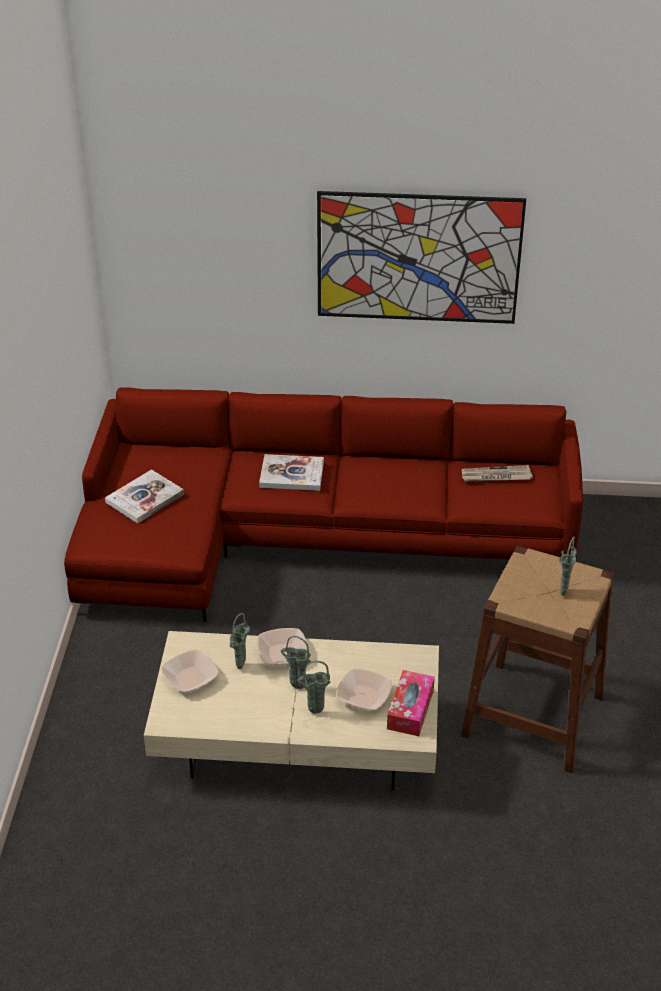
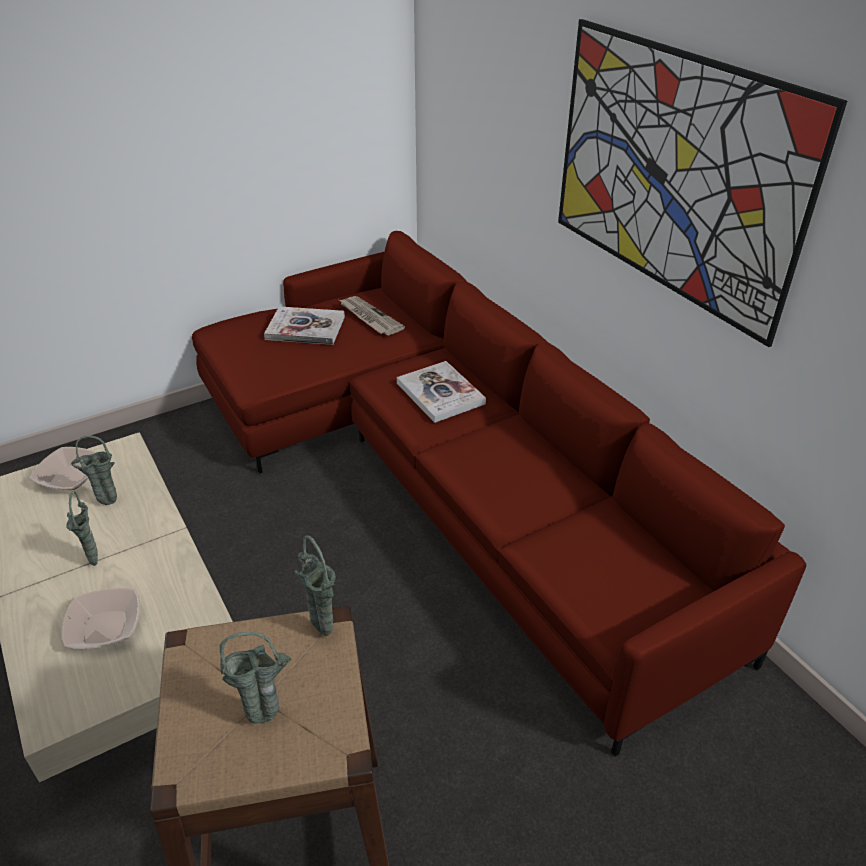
camera: 55 degrees right, 0 degrees up
bowl [257,628,307,665] -> none
green vase [297,661,330,714] -> green vase moved to [294,535,335,636]
tissue box [387,670,435,736] -> none
newspaper [462,465,533,482] -> newspaper moved to [339,296,405,335]

